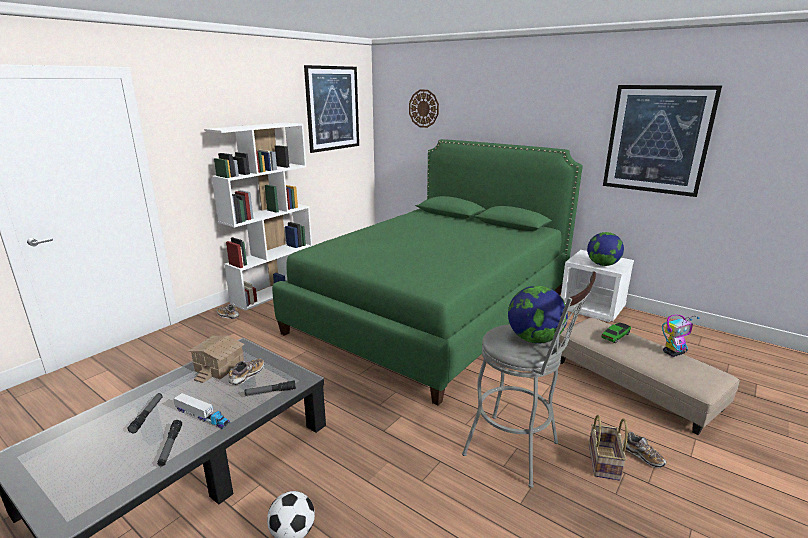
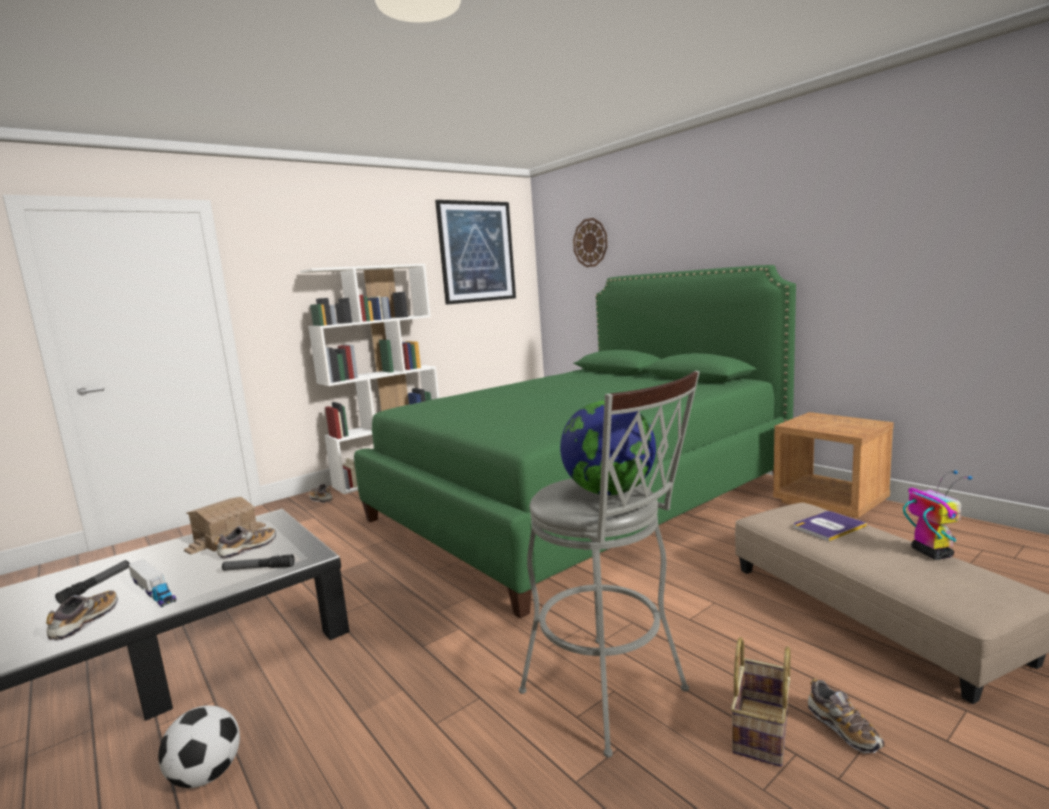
camera: 15 degrees right, 10 degrees down
flashlight [157,420,182,466] -> shoe [46,590,118,641]
white nightstand [561,250,634,322] -> brown nightstand [773,412,894,519]
globe [587,232,624,266] -> none
toy car [601,323,631,343] -> book [794,511,867,541]
picture [603,85,722,197] -> none
toy robot [662,315,700,357] -> toy robot turned 90 degrees counterclockwise [903,470,972,560]

